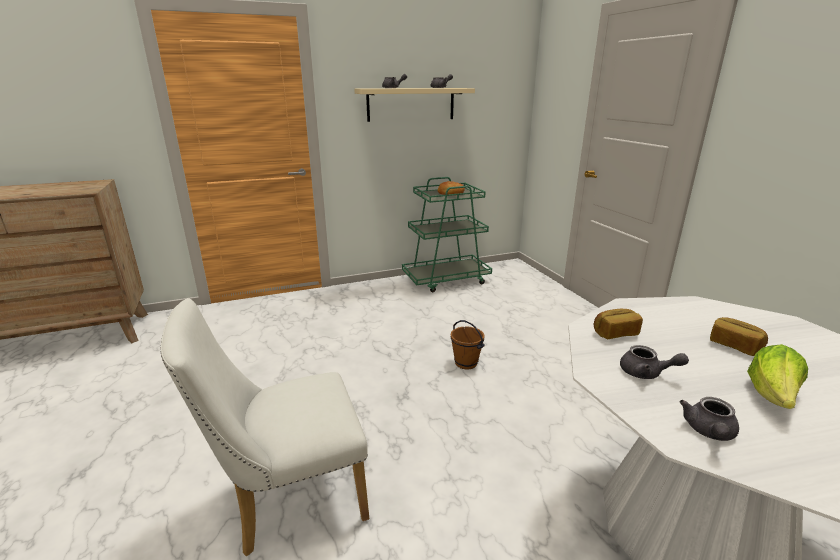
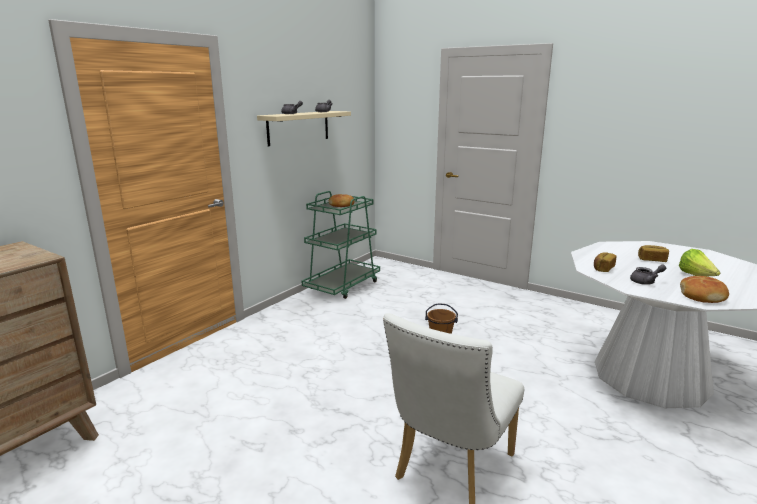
camera: 35 degrees left, 5 degrees down
grey teapot [680,397,739,441] -> bread [680,276,729,303]

